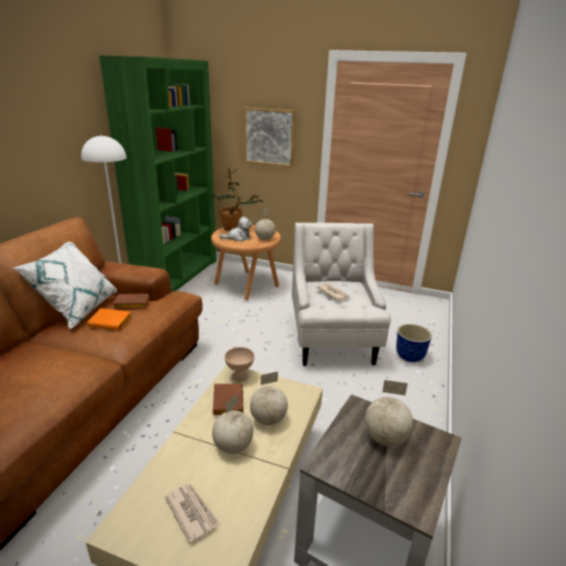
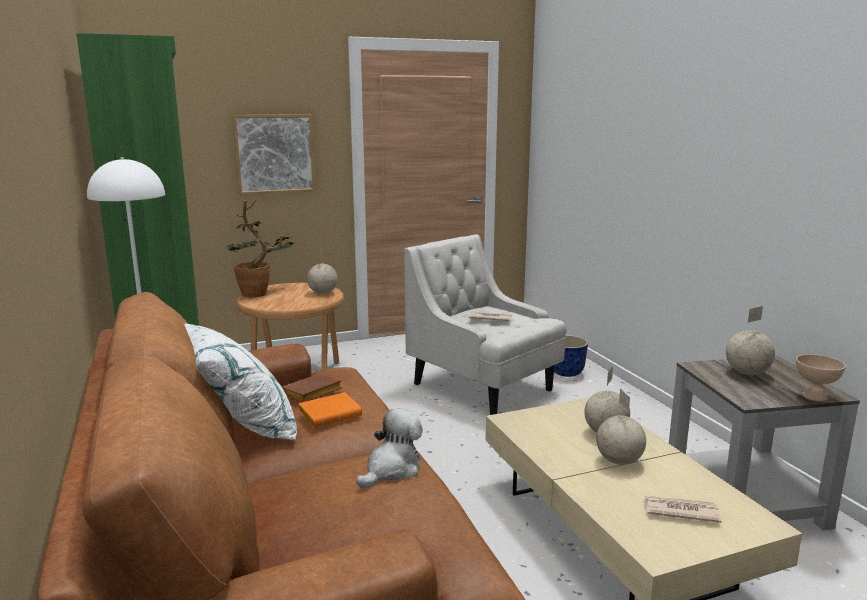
camera: 40 degrees left, 10 degrees down
brown book [213,384,244,415] -> none
plush toy [220,217,252,242] -> plush toy moved to [356,409,423,489]
beige bowl [225,347,254,381] -> beige bowl moved to [796,354,846,402]

